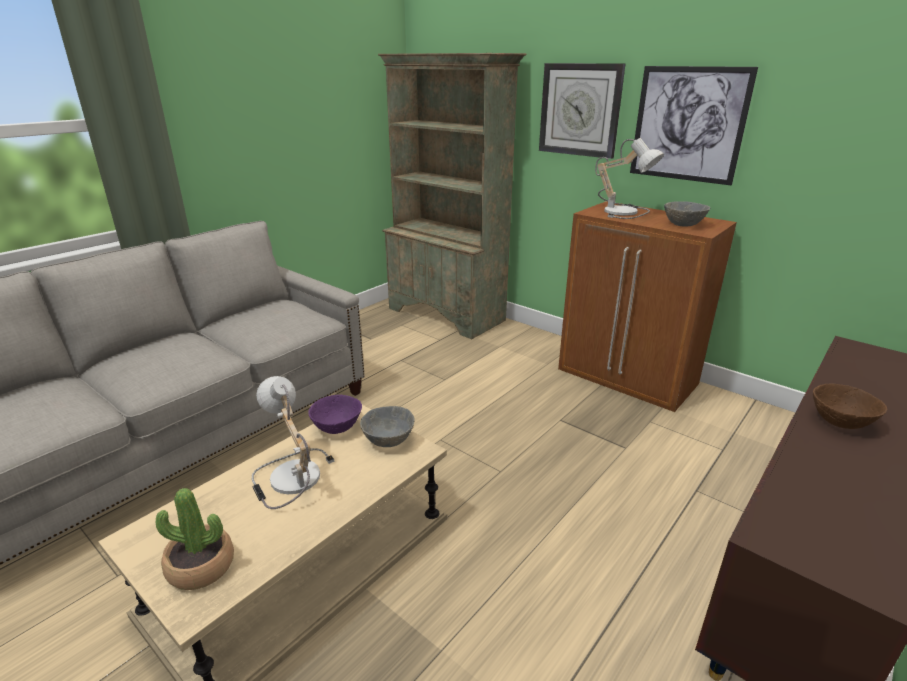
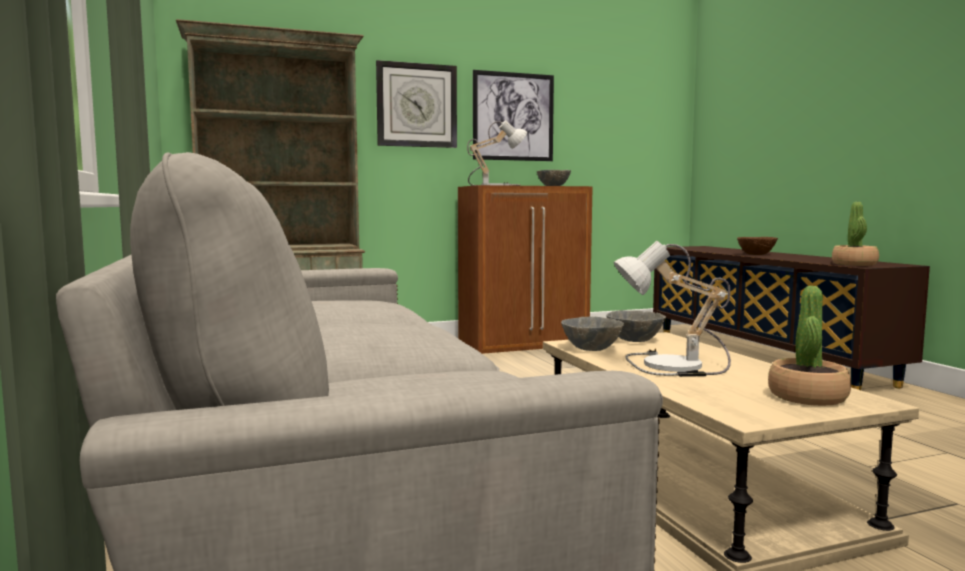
camera: 60 degrees left, 20 degrees down
purple bowl [308,395,362,434] -> grey bowl [561,317,624,351]
none -> potted plant [832,202,879,266]

